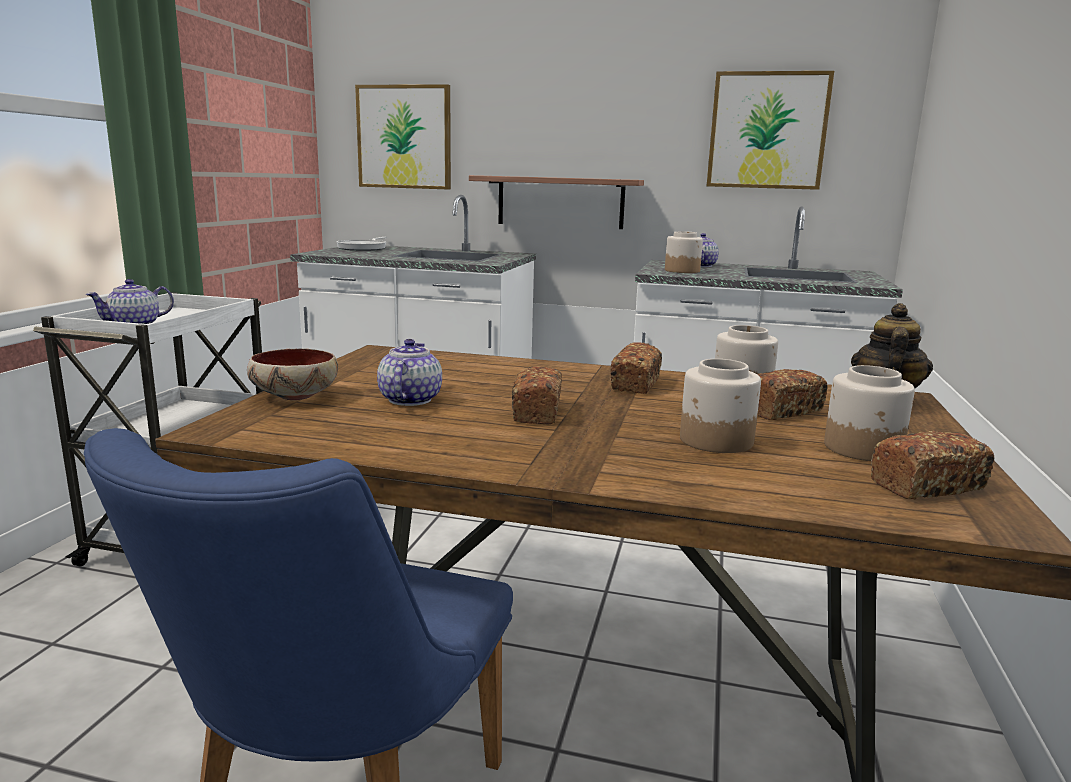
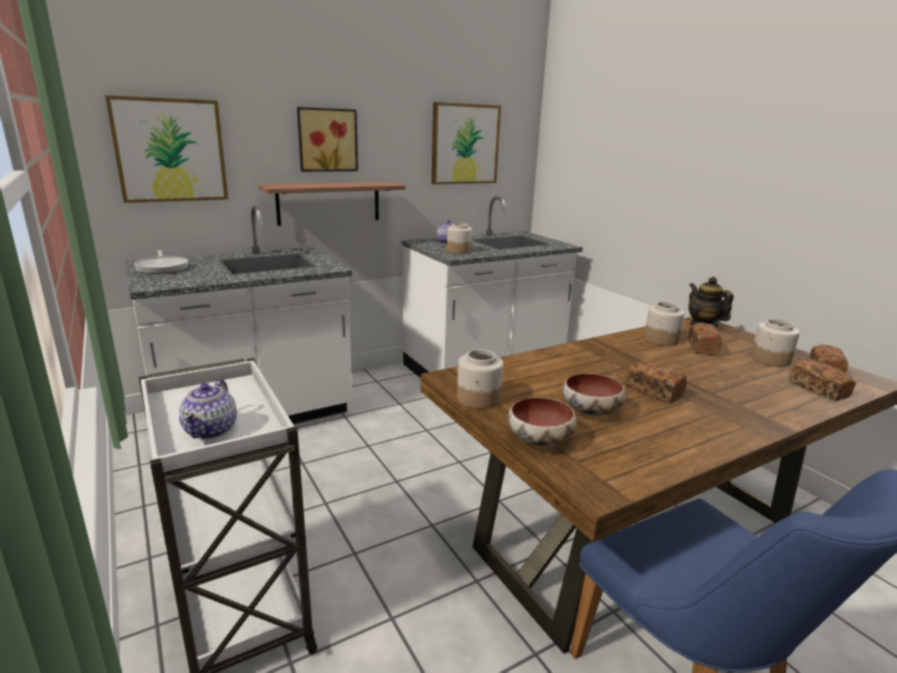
camera: 45 degrees left, 5 degrees up
teapot [377,339,442,406] -> bowl [562,373,626,416]
bread [610,342,662,394] -> bread moved to [789,358,856,401]
jar [680,359,761,453] -> jar moved to [457,349,503,409]
none -> picture [297,107,358,172]

